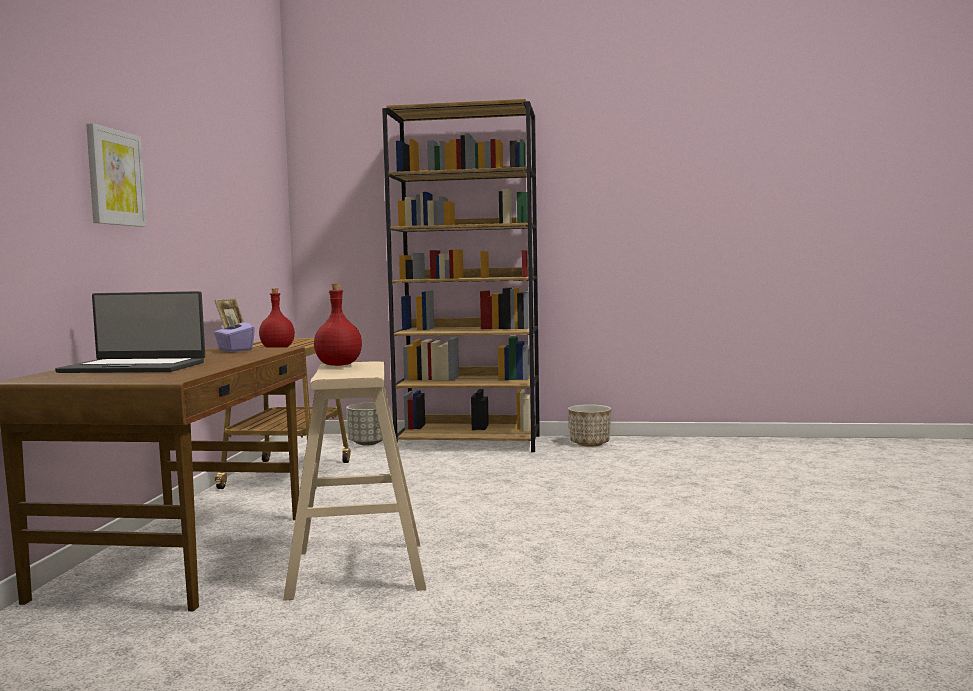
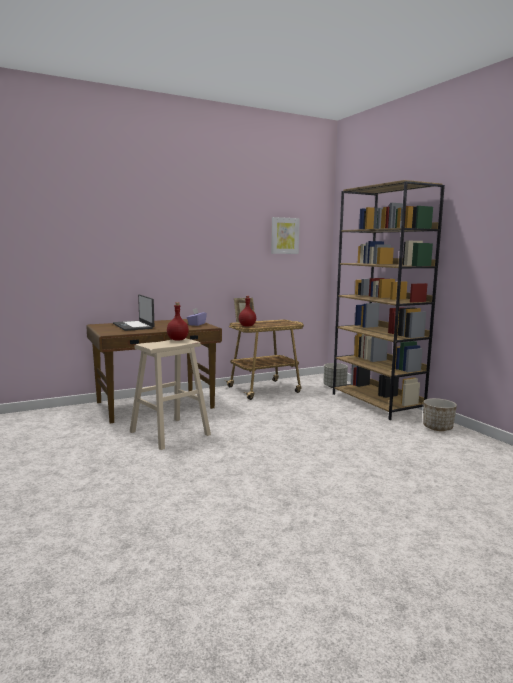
camera: 55 degrees right, 5 degrees up
picture [86,123,147,227] -> picture moved to [271,217,300,254]

